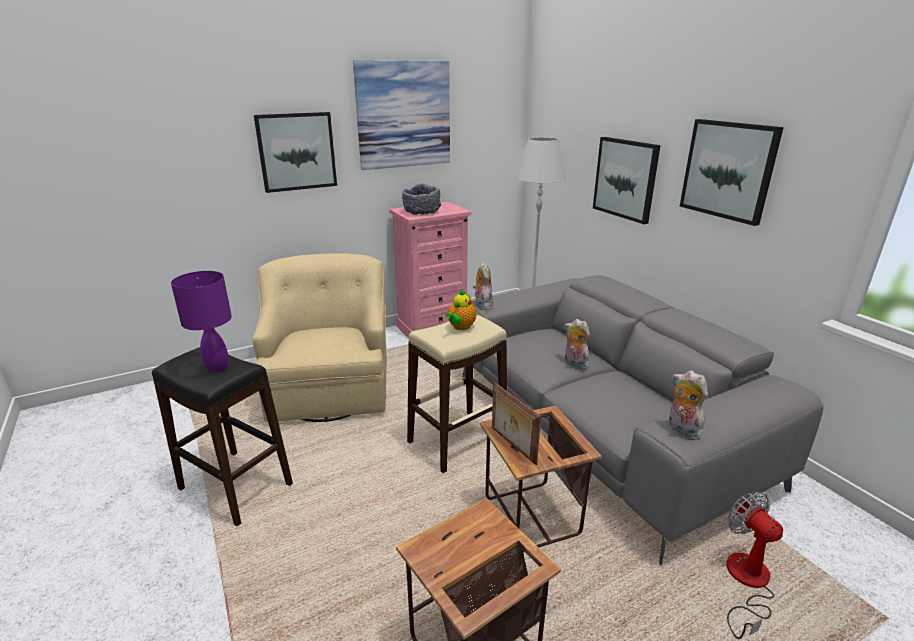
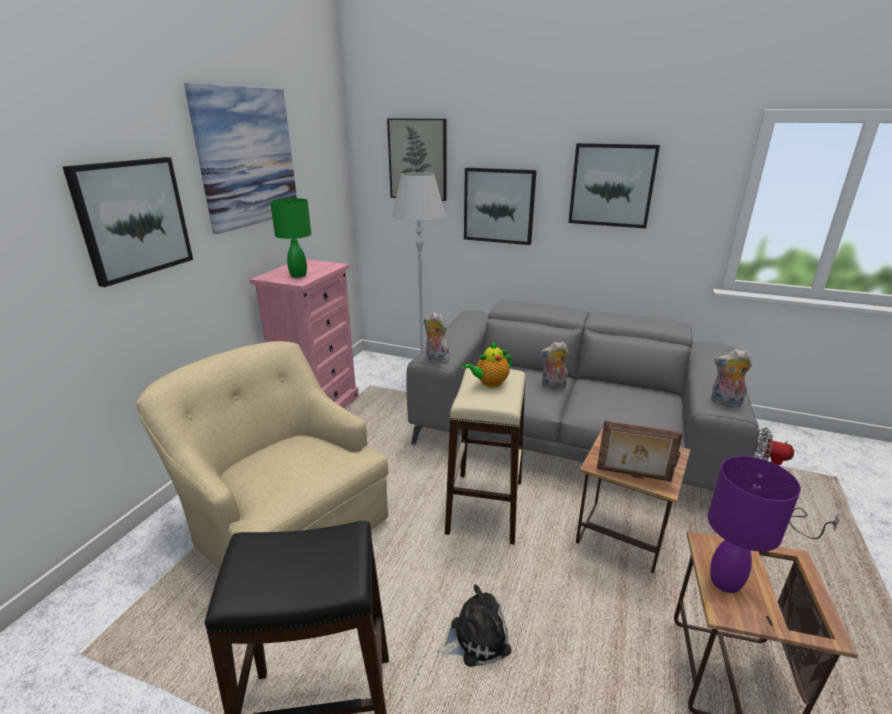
camera: 40 degrees left, 0 degrees up
purple table lamp [171,271,232,373] -> purple table lamp moved to [708,456,801,593]
grey bowl [402,183,441,215] -> green table lamp [270,198,311,278]
teapot [446,289,476,330] -> teapot turned 75 degrees clockwise [462,341,513,388]
none -> picture [387,118,447,201]
none -> plush toy [437,585,511,667]

